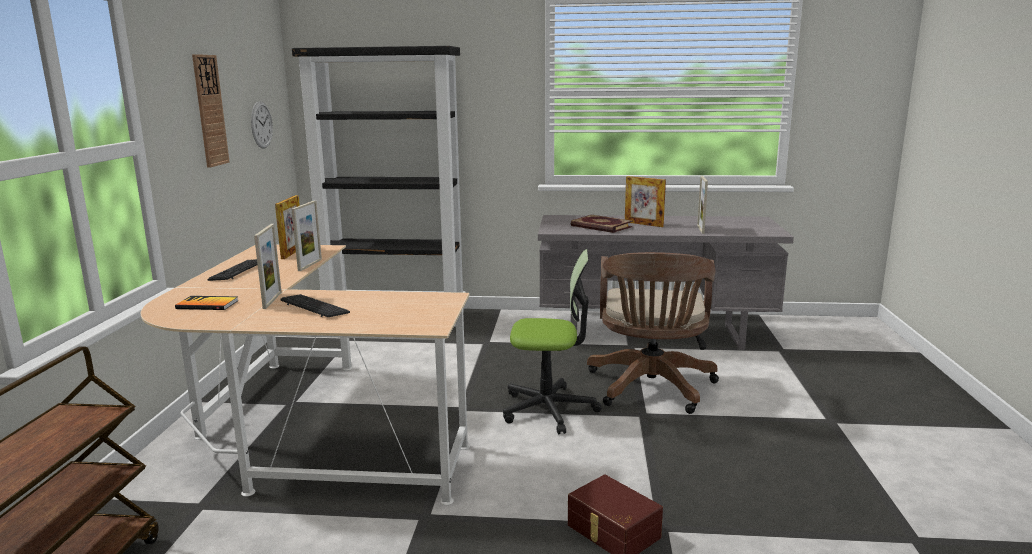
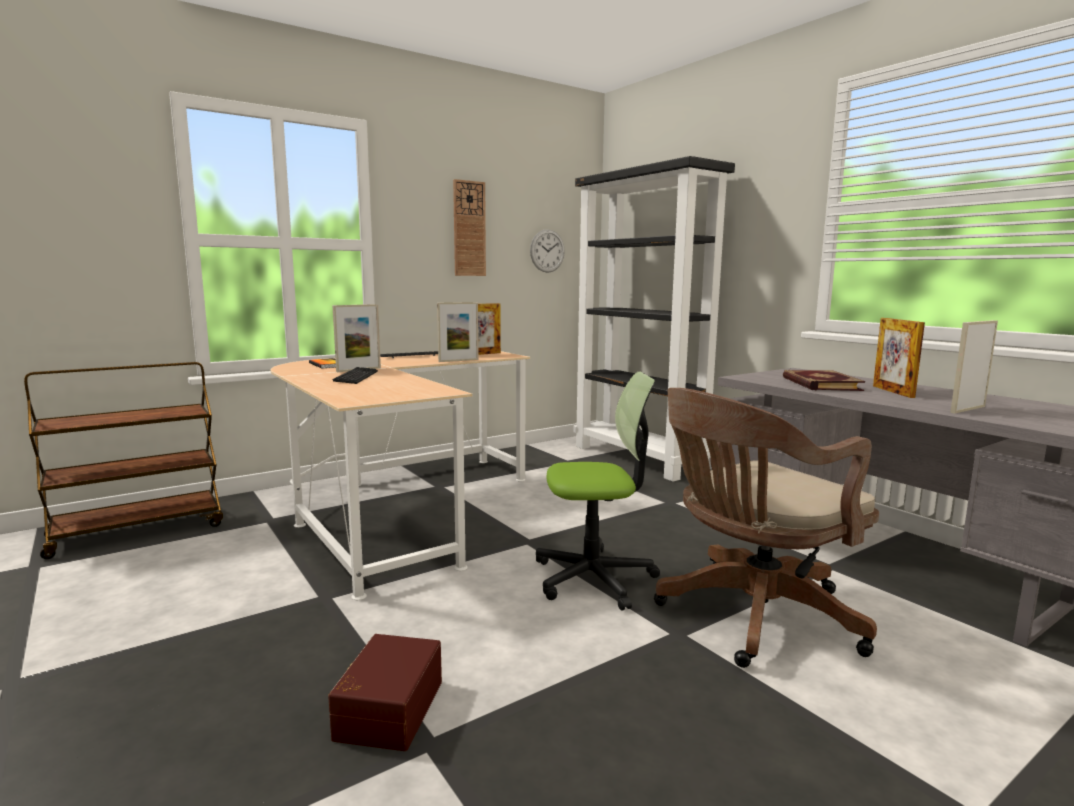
camera: 50 degrees right, 5 degrees down
office chair [503,249,601,434] -> office chair turned 60 degrees counterclockwise [536,372,660,611]

